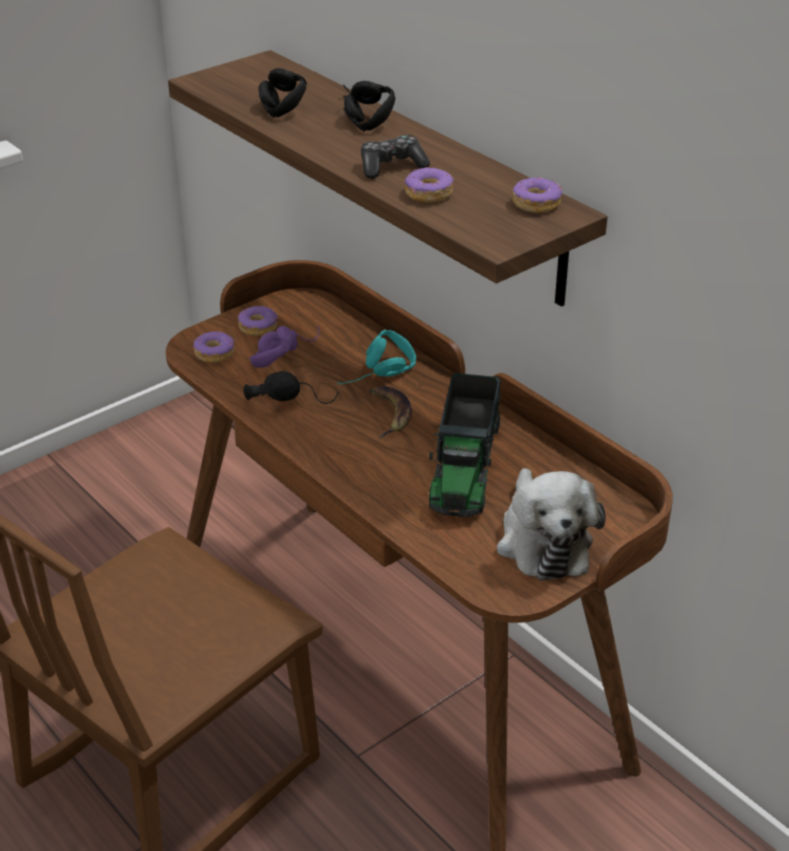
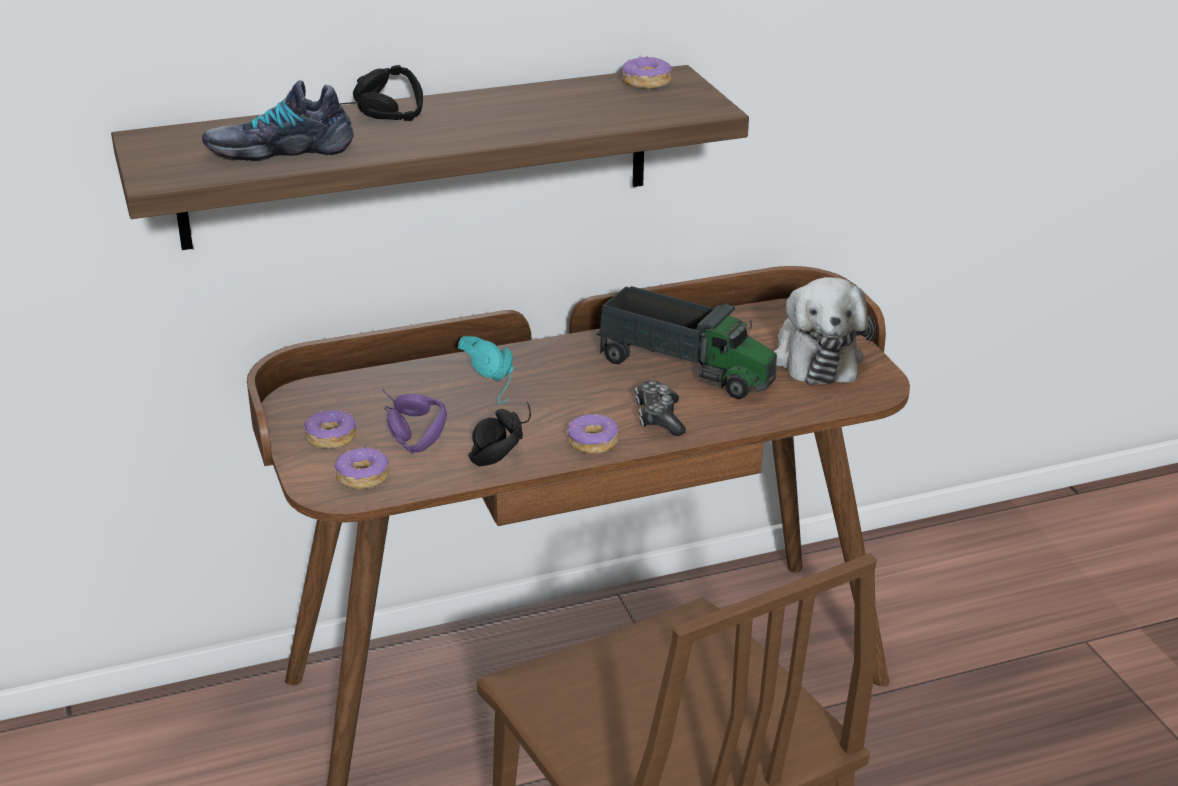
camera: 70 degrees left, 5 degrees down
black headphones [258,68,307,118] -> shoe [202,80,354,161]
game controller [361,135,430,179] -> game controller moved to [635,380,686,436]
banana [369,386,412,438] -> none
donut [405,167,454,203] -> donut moved to [567,414,619,454]
plush toy [497,468,606,581] -> plush toy turned 75 degrees clockwise [774,277,876,385]

